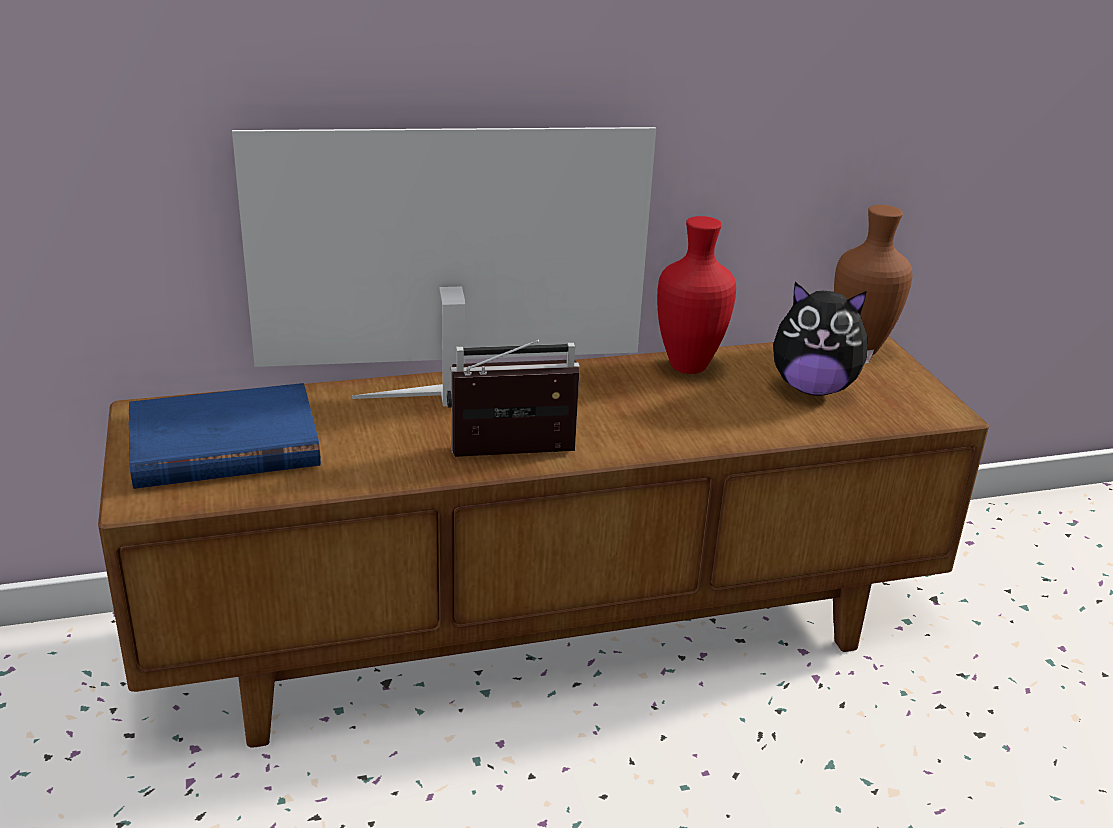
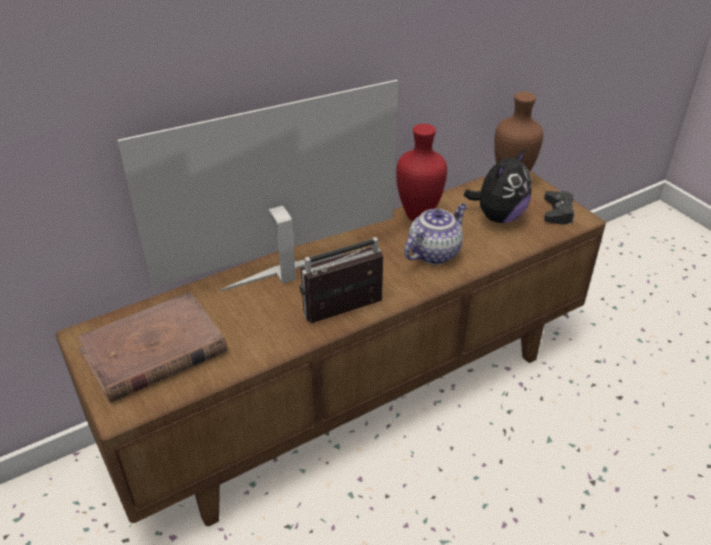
camera: 15 degrees left, 10 degrees up
blue book [128,383,321,489] -> brown book [78,292,227,403]
plush toy [773,282,875,396] -> plush toy turned 45 degrees counterclockwise [464,149,532,223]
none -> teapot [404,204,467,265]
none -> black game controller [544,191,575,225]

